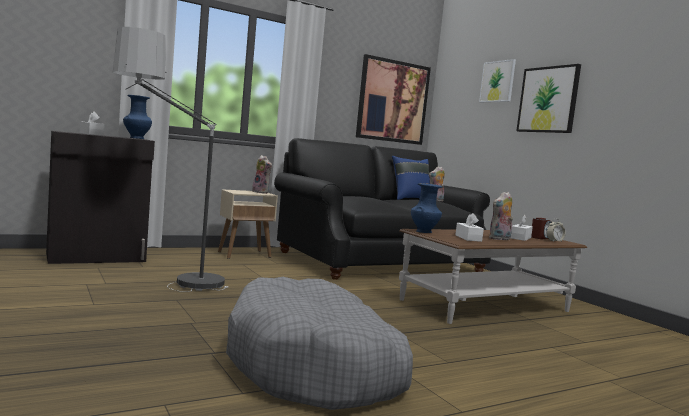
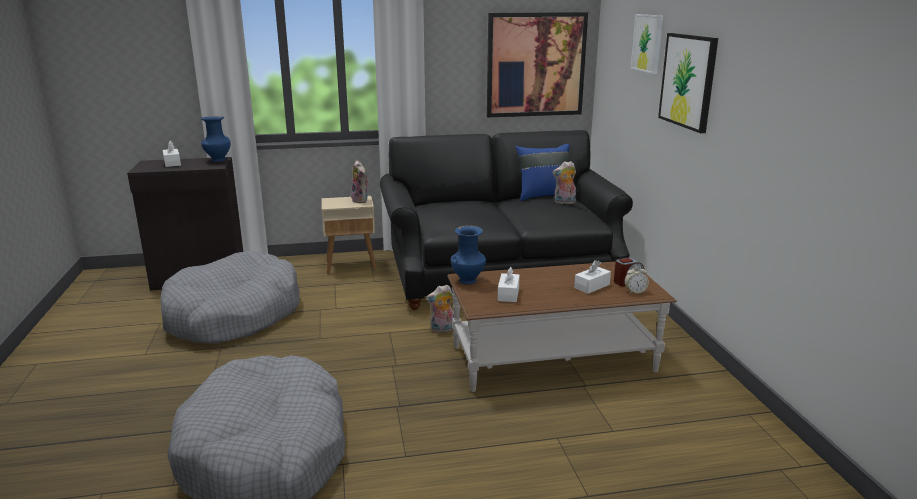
camera: 20 degrees right, 15 degrees up
floor lamp [113,27,228,292] -> grey dog bed [160,251,299,344]
plush toy [489,192,513,240] -> plush toy moved to [426,285,454,333]

